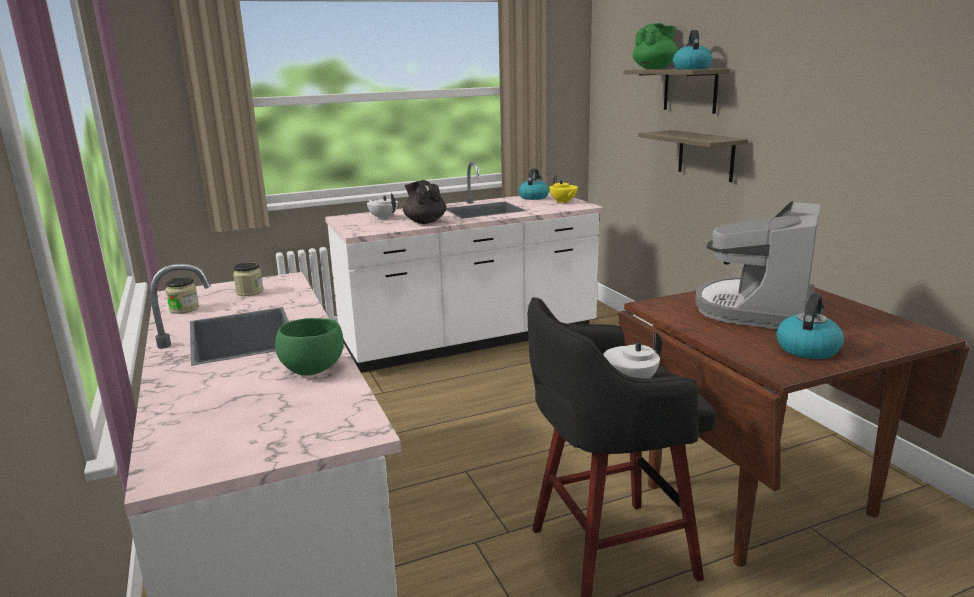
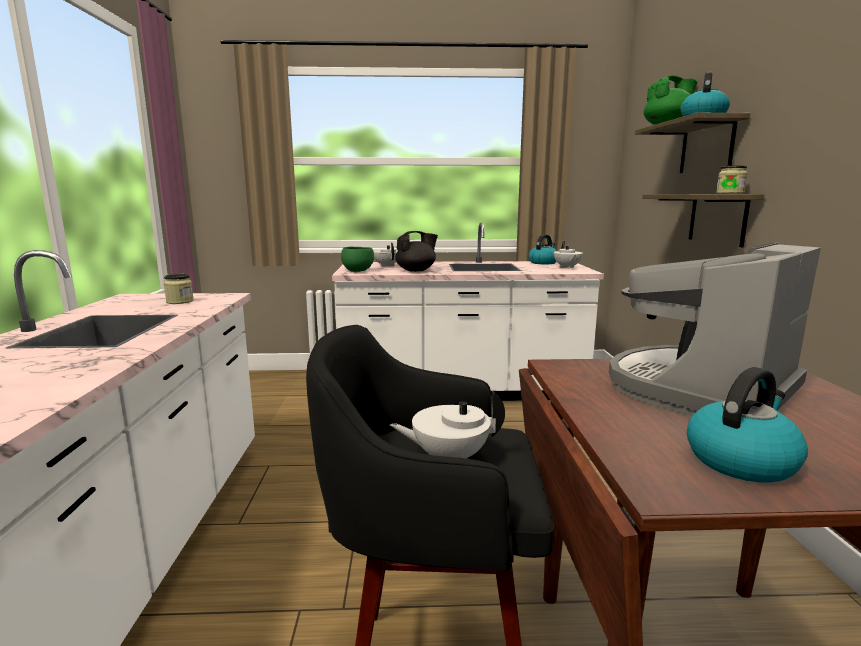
camera: 20 degrees right, 5 degrees down
jar [165,277,199,314] -> jar moved to [716,165,747,194]
green bowl [275,318,344,376] -> green bowl moved to [341,247,374,272]
black teapot [403,180,447,224] -> black teapot turned 75 degrees clockwise [395,231,438,272]
yellow teapot [549,175,578,203] -> white teapot [554,241,583,269]

